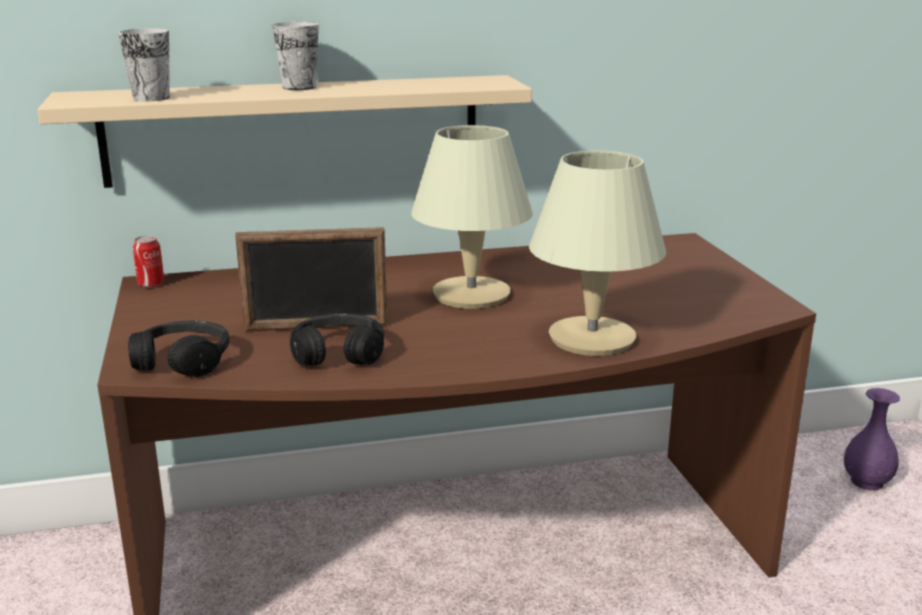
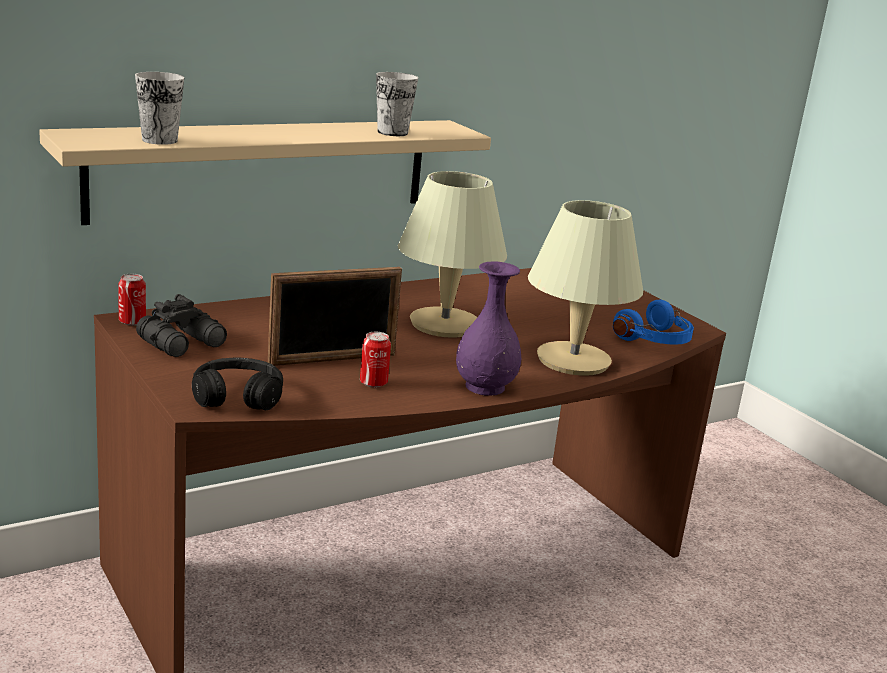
camera: 20 degrees left, 0 degrees up
cup [272,22,319,90] -> cup moved to [376,72,418,136]
black headphones [290,314,384,366] -> can [360,332,391,388]
purple vase [844,388,900,490] -> purple vase moved to [456,261,521,396]
none -> black binoculars [136,294,227,357]
none -> blue headphones [613,300,694,345]

